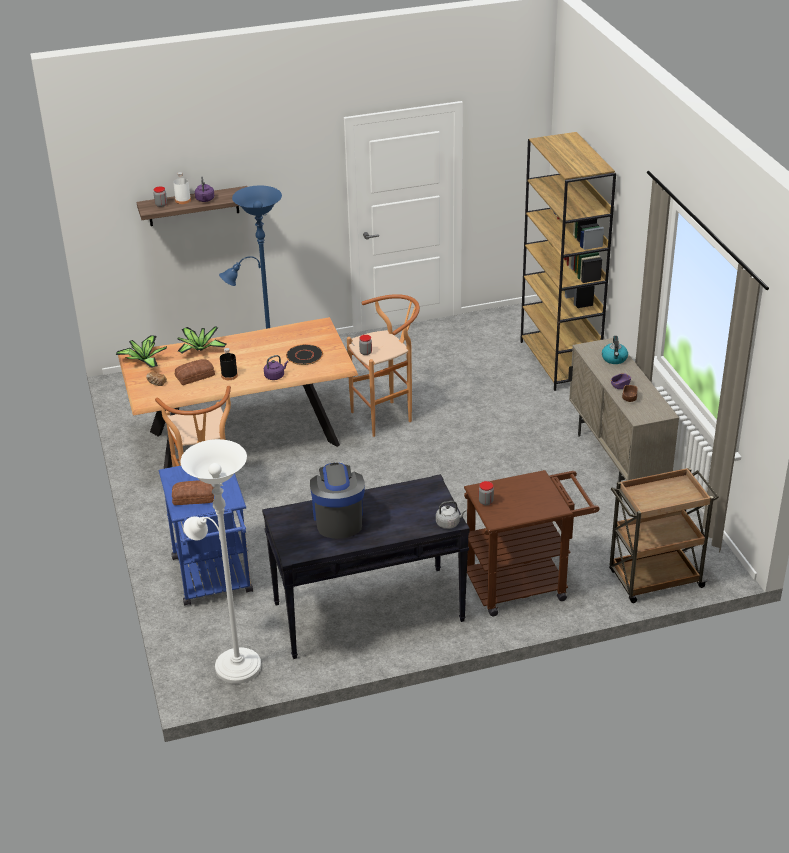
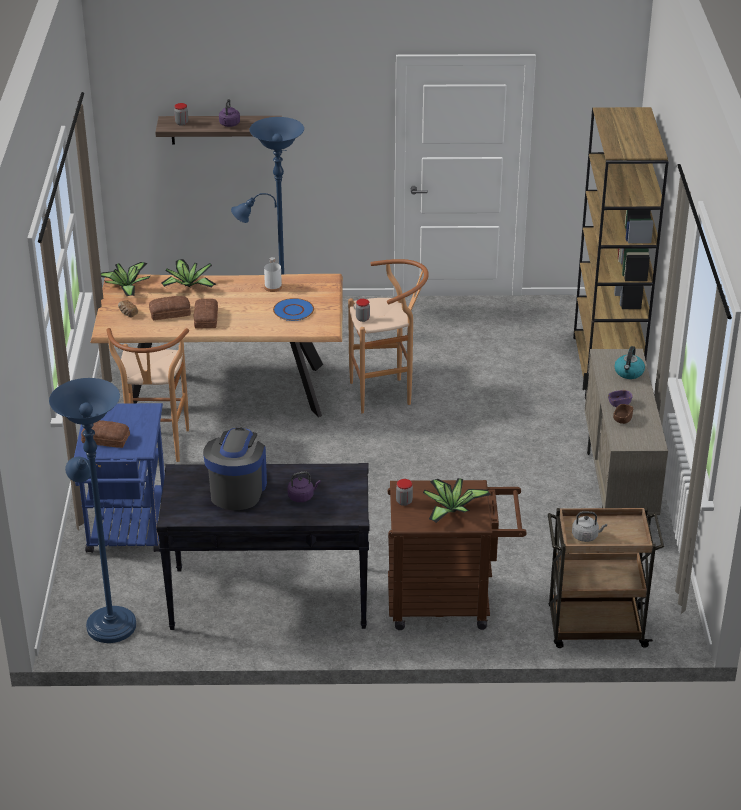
camera: 15 degrees right, 0 degrees up
white bottle [173,172,191,204] -> white bottle moved to [264,257,282,292]
white floor lamp [180,439,261,684] -> blue floor lamp [49,378,136,643]
black bottle [220,348,238,380] -> bread [193,299,218,329]
purple kettle [264,355,288,380] -> purple kettle moved to [287,471,321,502]
black plate [286,344,323,365] -> blue plate [273,298,314,321]
grey kettle [436,501,467,529] -> grey kettle moved to [572,511,607,542]
none -> potted plant [423,478,491,523]

